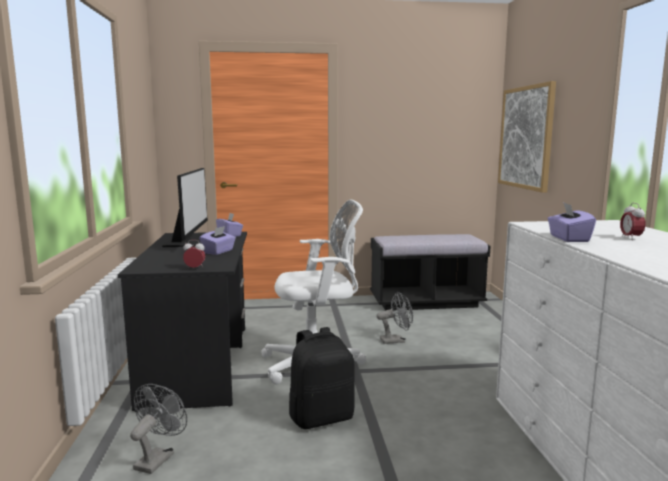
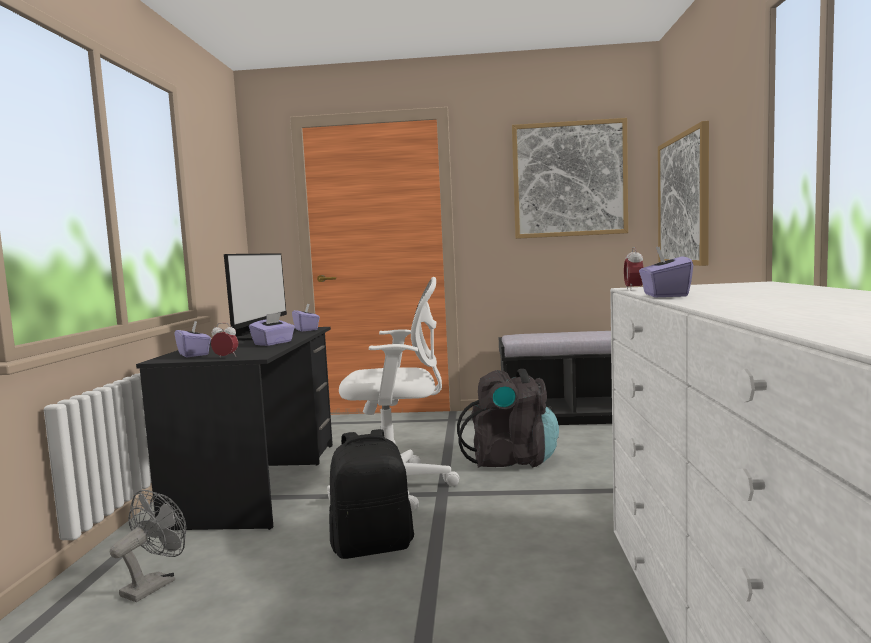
camera: 10 degrees right, 5 degrees down
grey fan [377,292,413,344] -> black backpack [457,369,559,468]
alarm clock [620,203,645,240] -> alarm clock moved to [624,247,643,291]
none -> purple tissue box [174,321,211,357]
none -> picture [512,118,628,239]

